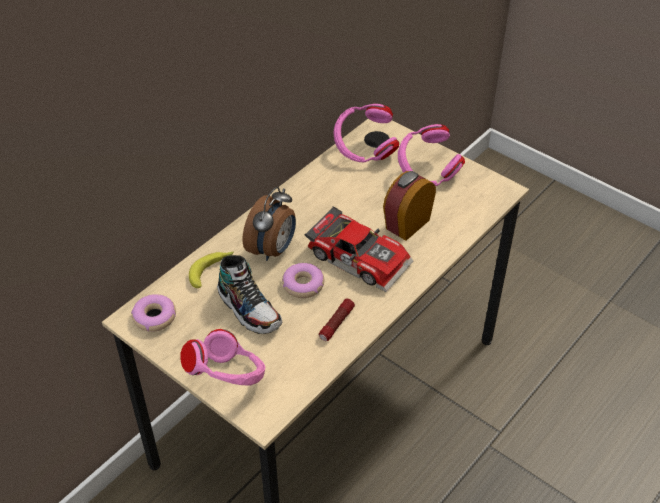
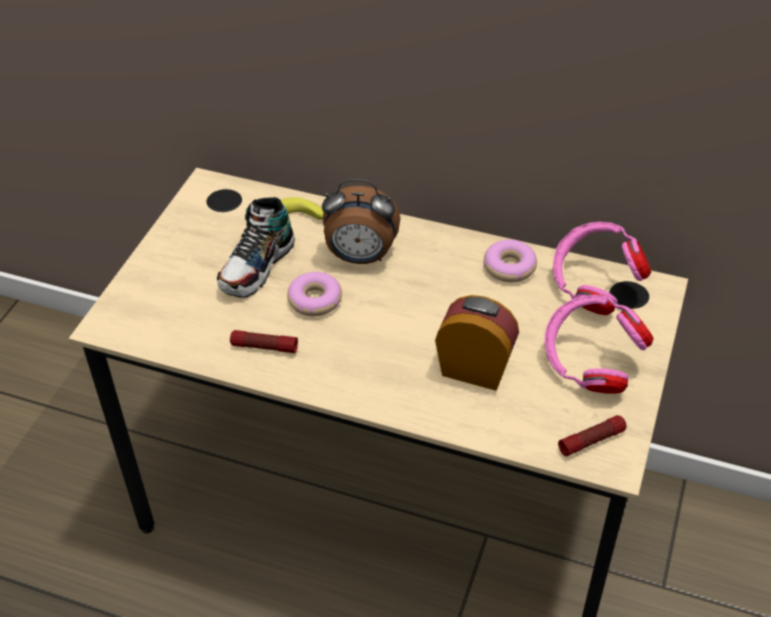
camera: 70 degrees right, 0 degrees up
donut [131,294,176,332] -> donut moved to [484,240,537,282]
pink headphones [180,329,266,386] -> none
toy car [305,206,413,292] -> none
none -> flashlight [558,415,627,456]

